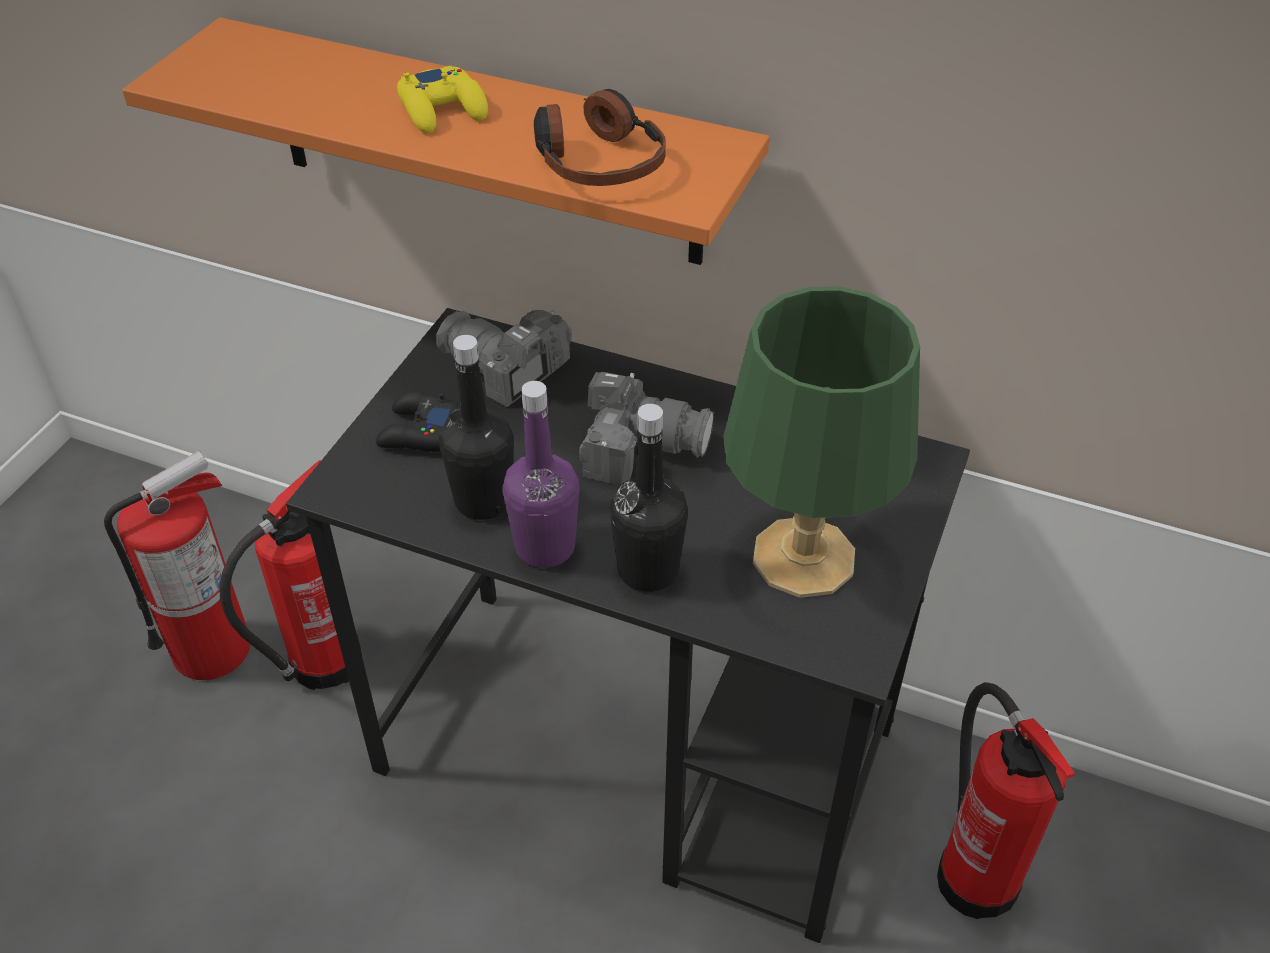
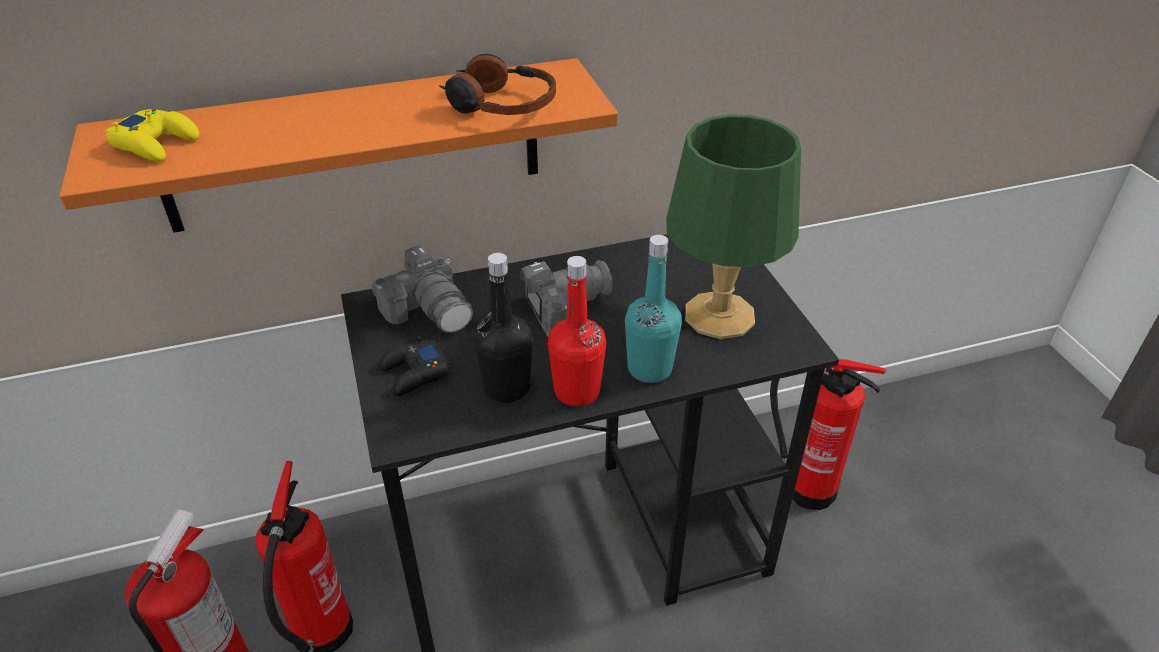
camera: 40 degrees left, 5 degrees down
yellow game controller [397,66,488,133] -> yellow game controller moved to [105,109,199,162]
camera [436,310,572,407] -> camera turned 120 degrees counterclockwise [372,245,473,333]
purple bottle [502,381,579,568] -> red bottle [548,256,606,406]
black bottle [610,404,688,592] -> turquoise bottle [625,235,682,383]

